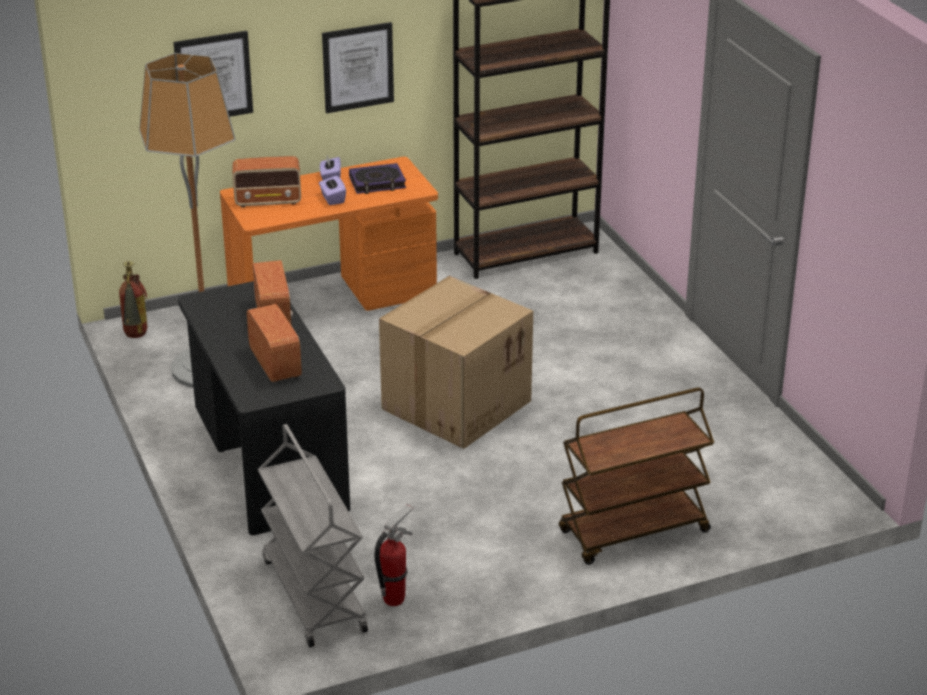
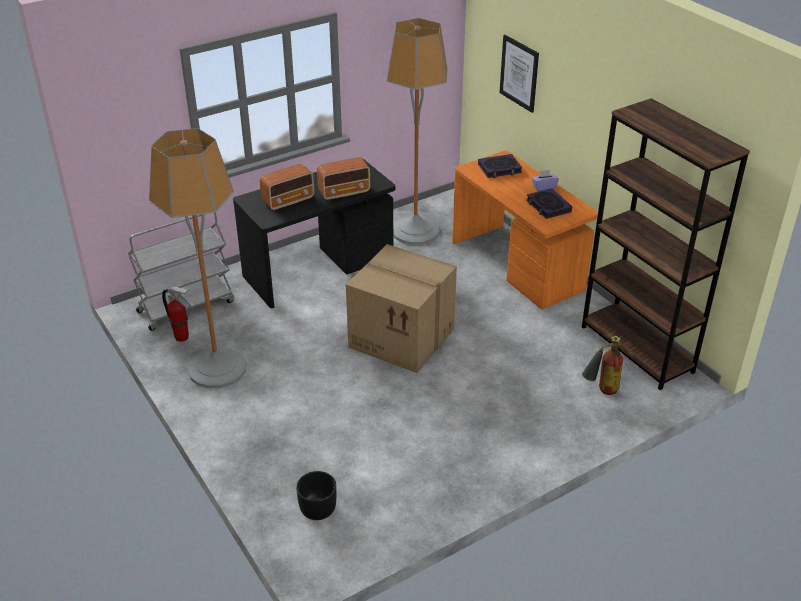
camera: 80 degrees right, 5 degrees up
fire extinguisher [119,261,147,338] -> fire extinguisher moved to [582,336,623,395]
radio [233,156,301,207] -> book [478,154,522,178]
purple tissue box [319,174,346,205] -> none
picture [322,22,394,113] -> none
brown cart [559,387,714,565] -> none
none -> floor lamp [149,128,247,388]
none -> black planter [296,471,336,520]

